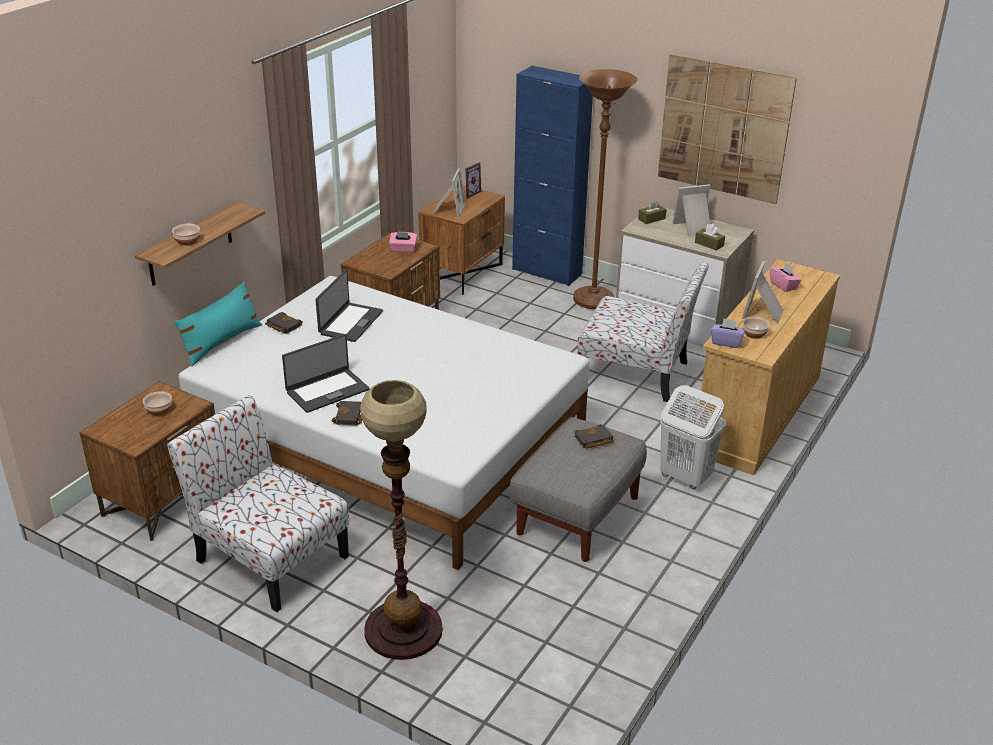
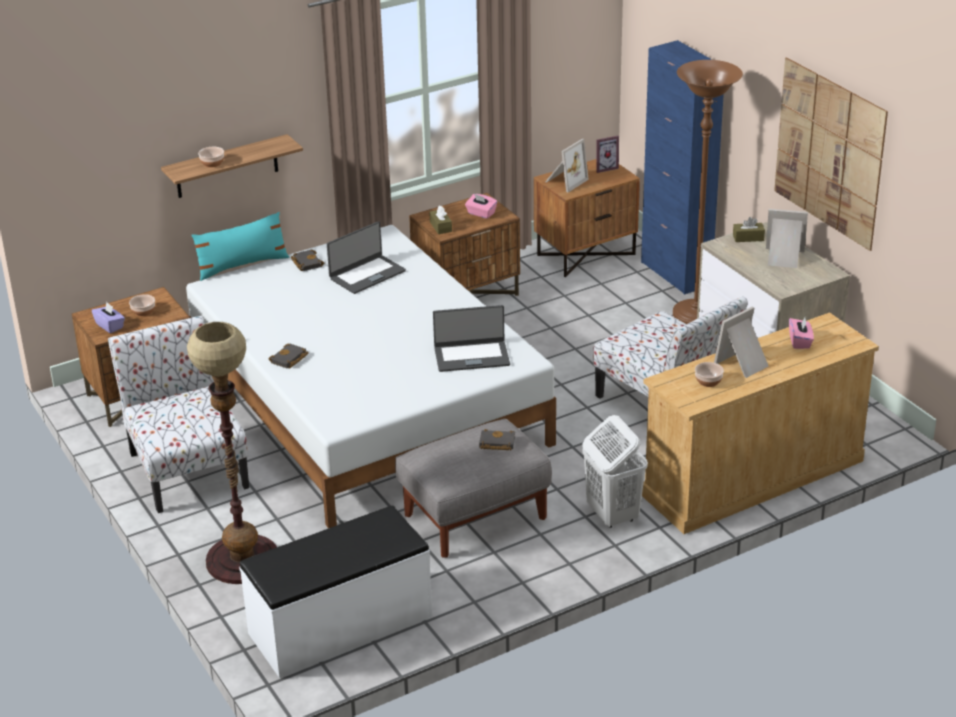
camera: 30 degrees right, 0 degrees up
laptop [282,334,369,413] -> laptop moved to [433,305,510,372]
brown tissue box [695,224,725,251] -> brown tissue box moved to [429,205,452,234]
purple tissue box [711,318,745,348] -> purple tissue box moved to [92,302,125,333]
none -> white bench [239,505,432,678]

